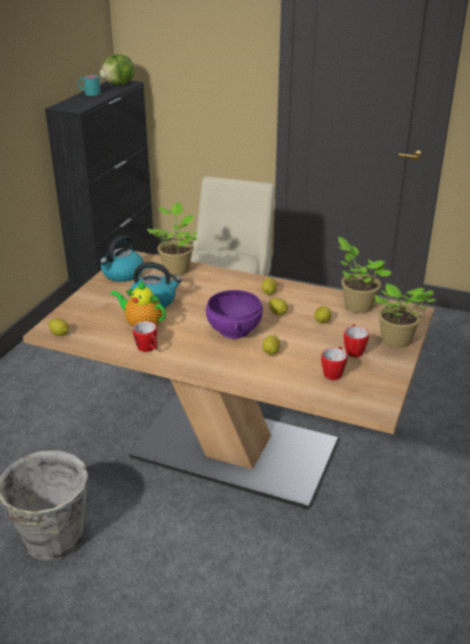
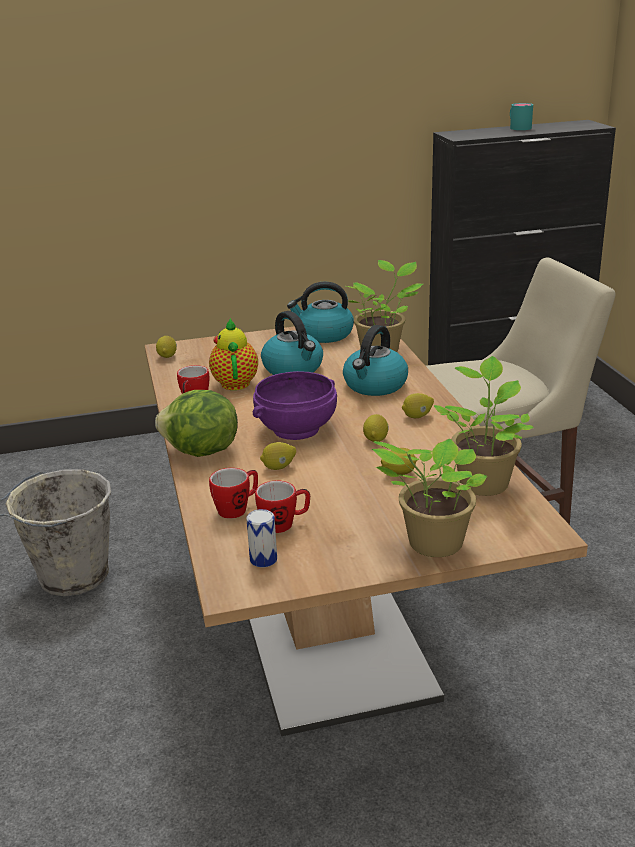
camera: 55 degrees right, 5 degrees down
lettuce [100,54,135,85] -> lettuce moved to [155,390,238,457]
mug [344,324,369,357] -> mug moved to [209,468,258,519]
none -> can [246,509,277,567]
none -> kettle [343,325,408,396]

